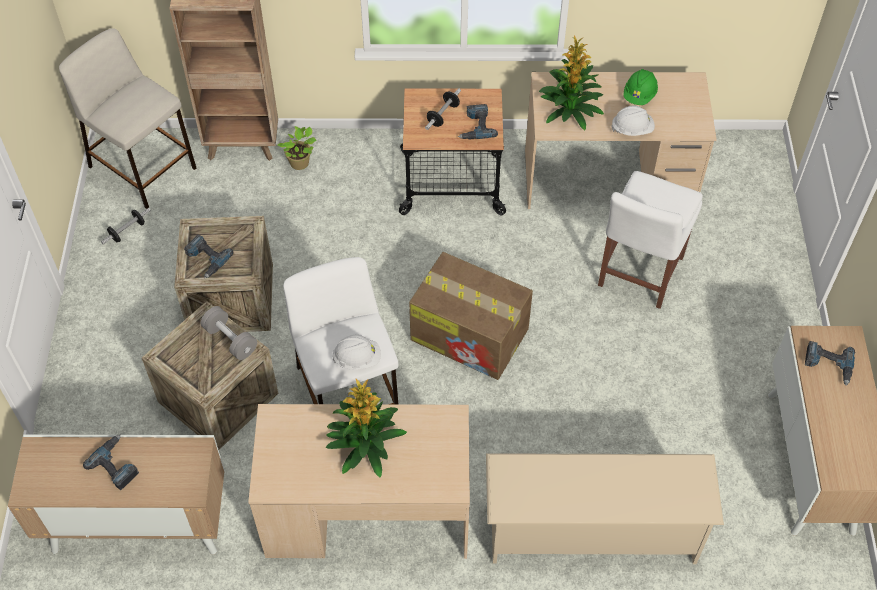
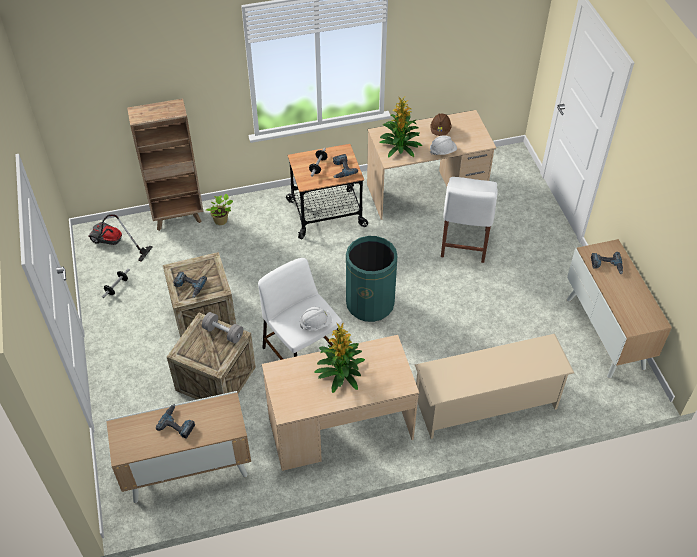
camera: 15 degrees left, 5 degrees down
beige stool [59,28,196,209] -> vacuum cleaner [88,214,153,262]
cardboard box [409,252,533,380] -> green trash can [346,236,397,322]
green hard hat [623,69,658,105] -> brown hard hat [431,113,451,136]

